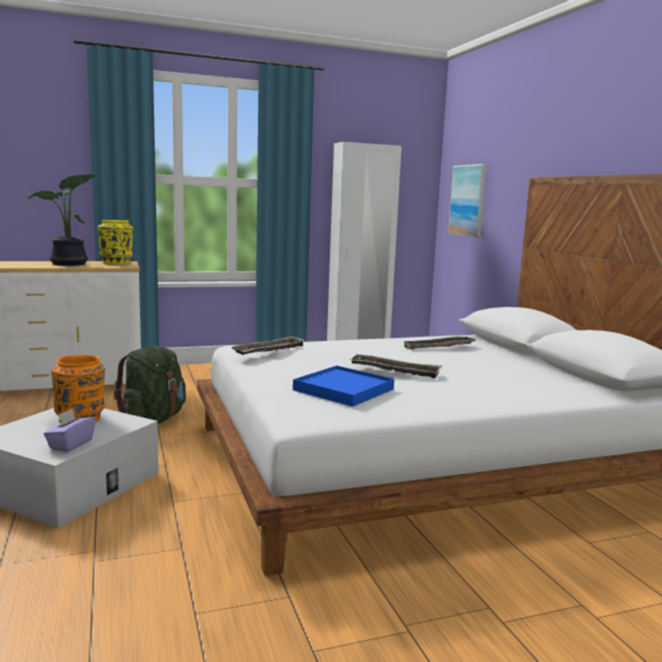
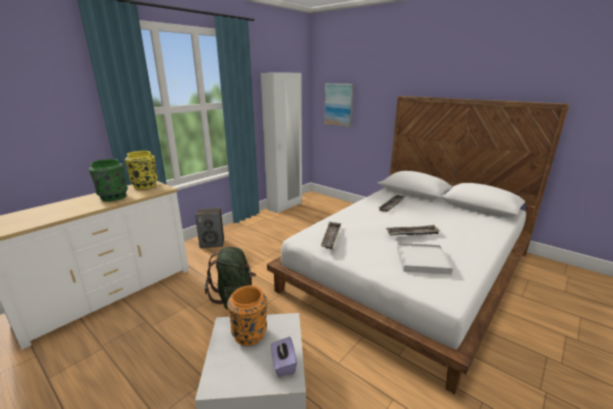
camera: 30 degrees left, 10 degrees up
potted plant [27,174,96,266] -> green vase [89,159,128,201]
blue tray [293,366,394,407] -> white tray [397,243,453,275]
none -> speaker [195,208,224,248]

